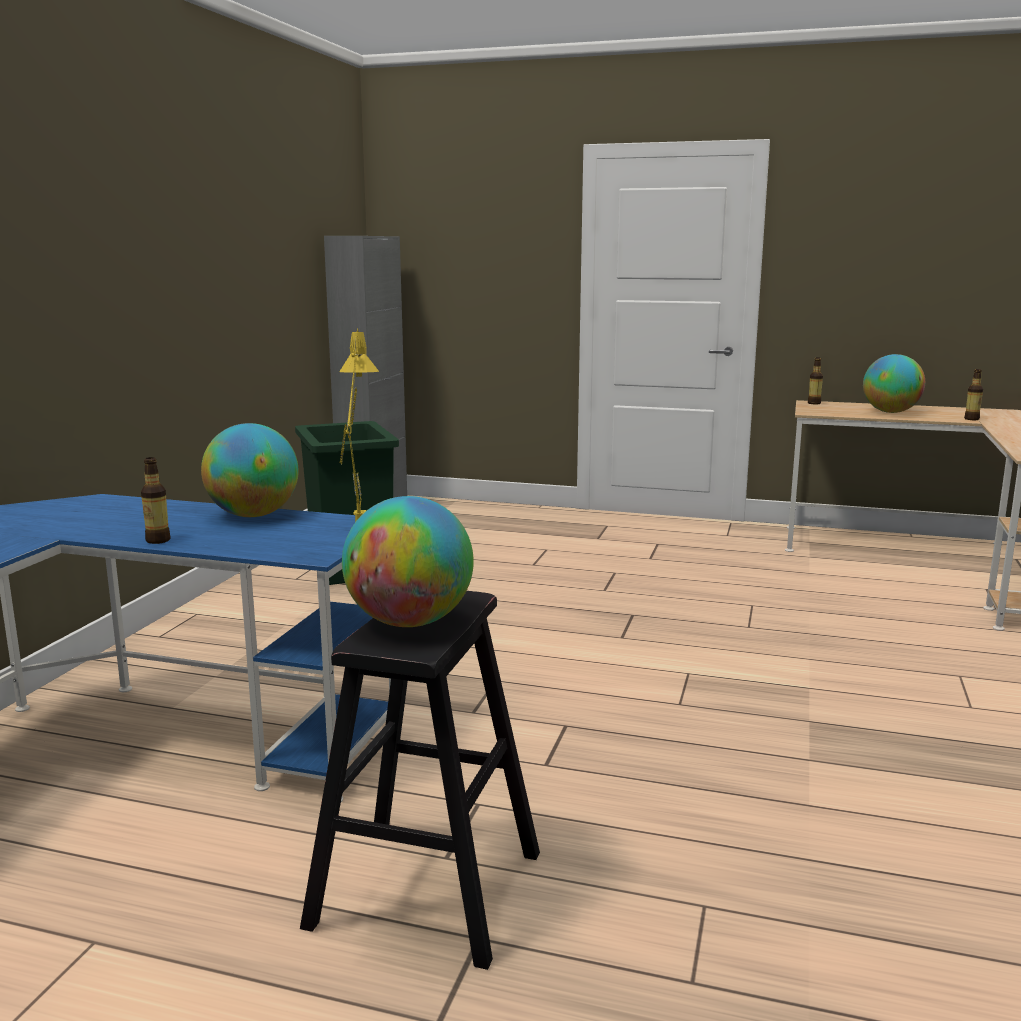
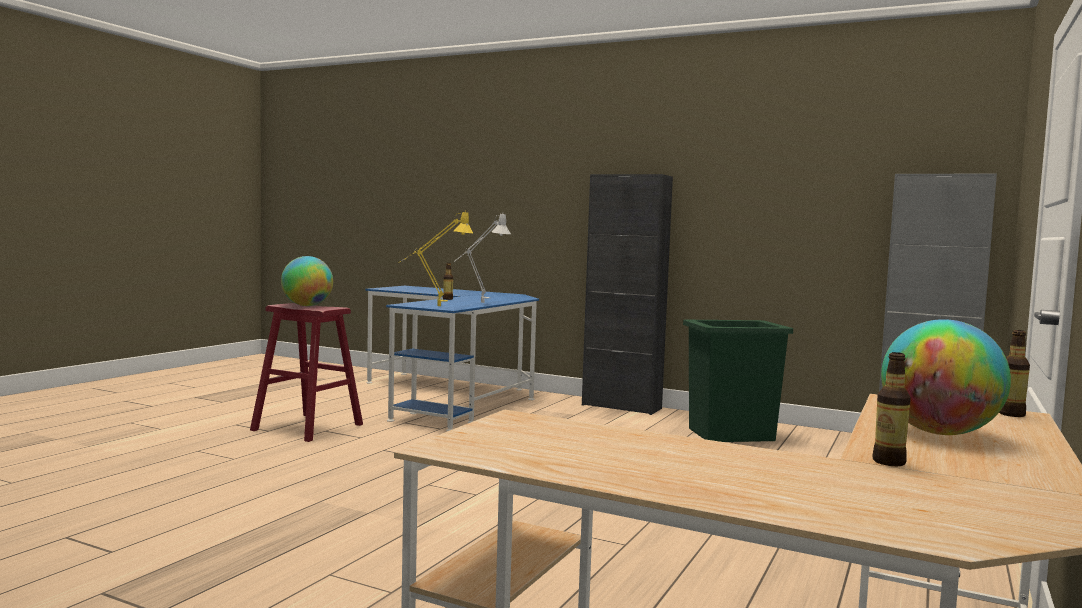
camera: 100 degrees right, 10 degrees down
globe [201,423,299,517] -> grey table lamp [455,214,511,303]
black stool [300,591,540,970] -> red stool [250,303,363,442]
none -> black cabinet [582,174,673,415]

